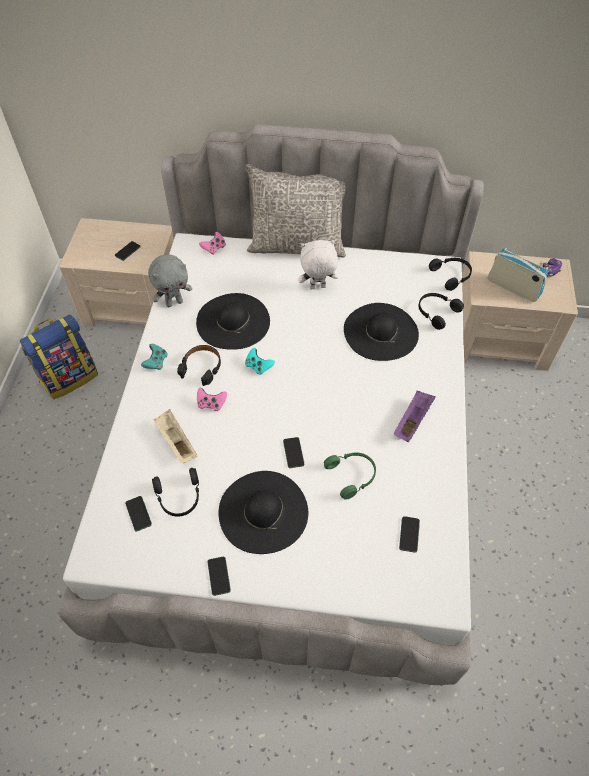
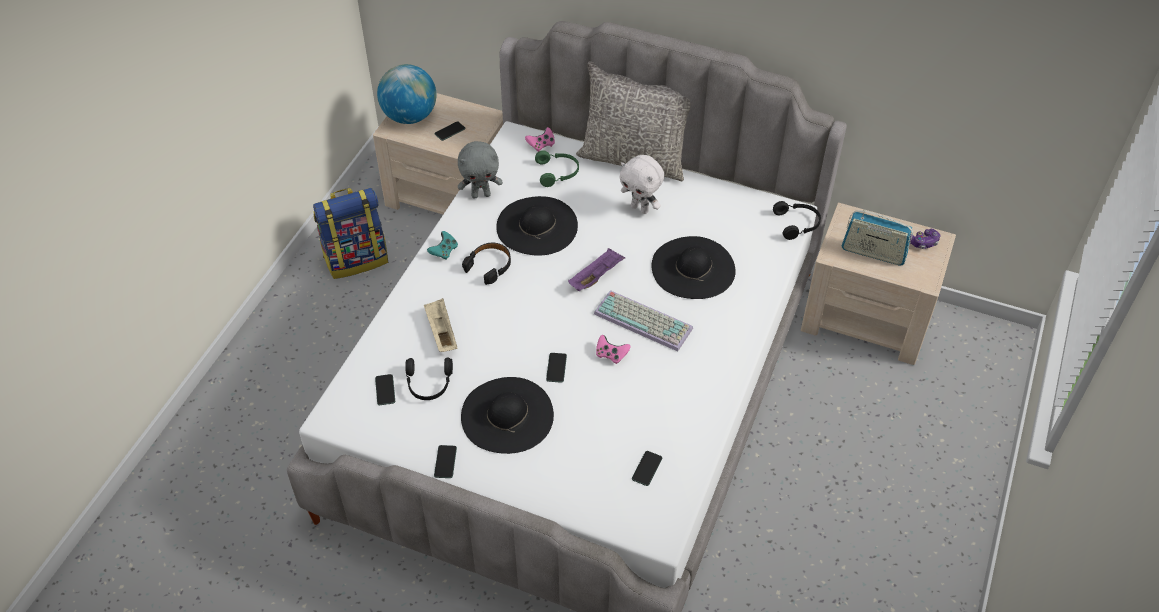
camera: 15 degrees right, 5 degrees down
pink game controller [197,388,227,411] -> pink game controller moved to [596,335,630,364]
turquoise game controller [245,348,275,375] -> none
white plush toy [298,240,338,289] -> white plush toy turned 150 degrees counterclockwise [620,155,664,214]
green headphones [324,453,376,500] -> green headphones moved to [535,150,579,187]
purple tray [394,391,436,442] -> purple tray moved to [568,248,626,291]
black headphones [418,293,464,330] -> none
radio [488,248,549,302] -> radio turned 150 degrees clockwise [841,210,913,266]
none -> globe [377,64,436,124]
none -> keyboard [594,290,693,351]

